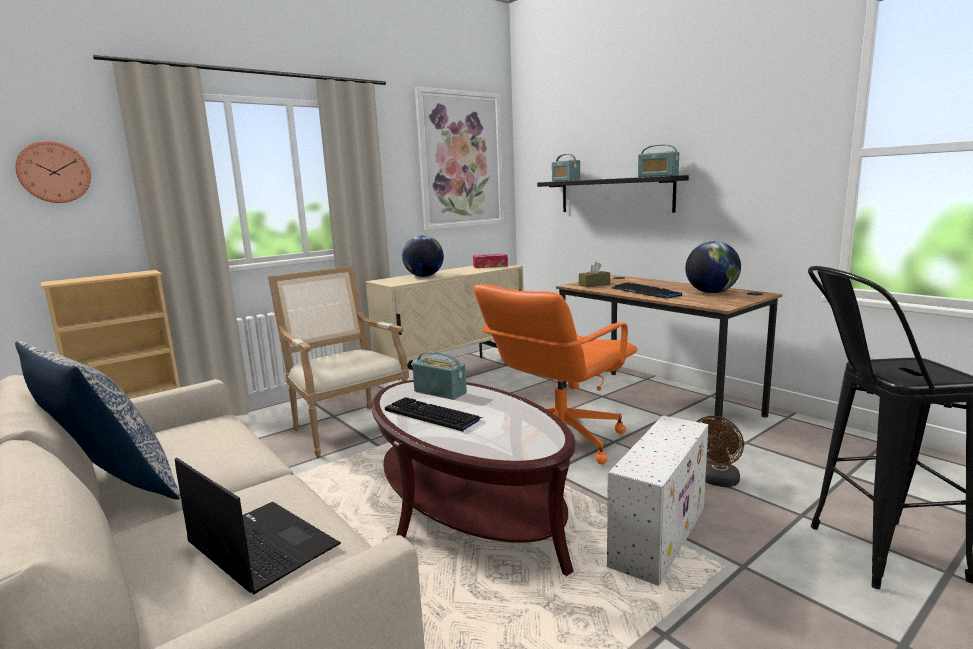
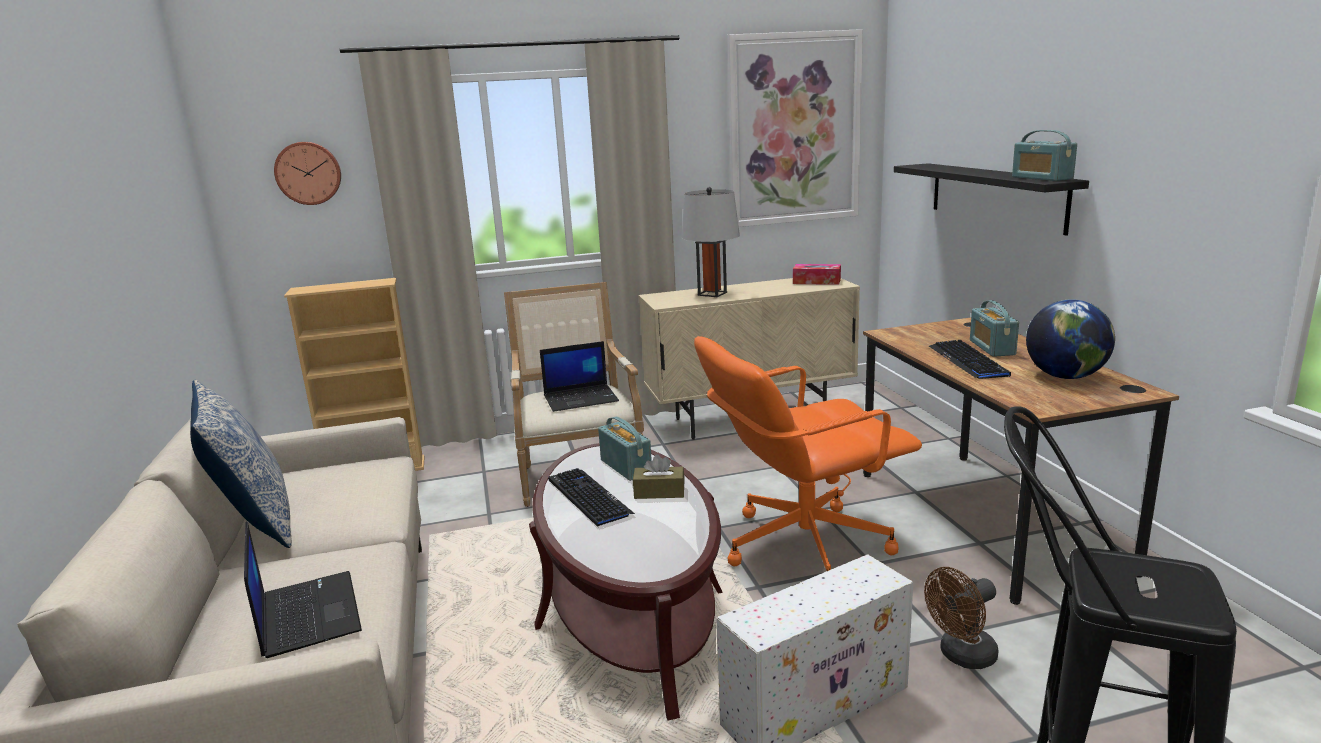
camera: 25 degrees right, 5 degrees up
globe [402,235,444,277] -> grey table lamp [681,187,740,297]
radio [552,154,580,182] -> radio moved to [970,300,1019,357]
brown tissue box [579,261,610,287] -> brown tissue box moved to [633,454,685,499]
none -> laptop [540,341,619,412]

